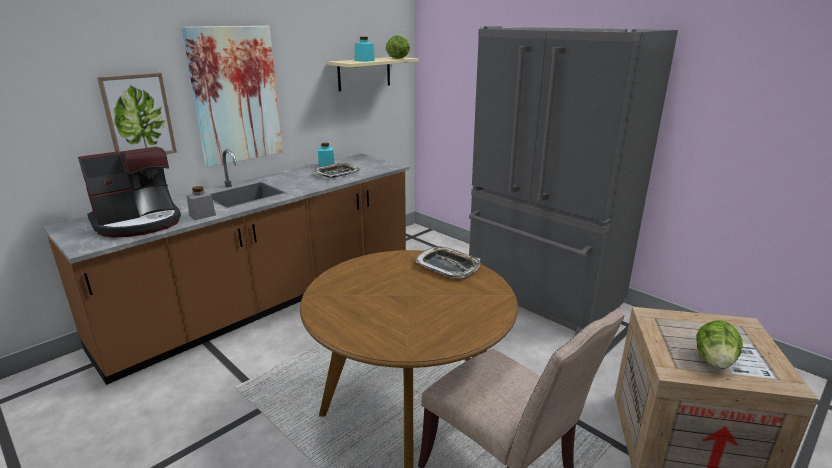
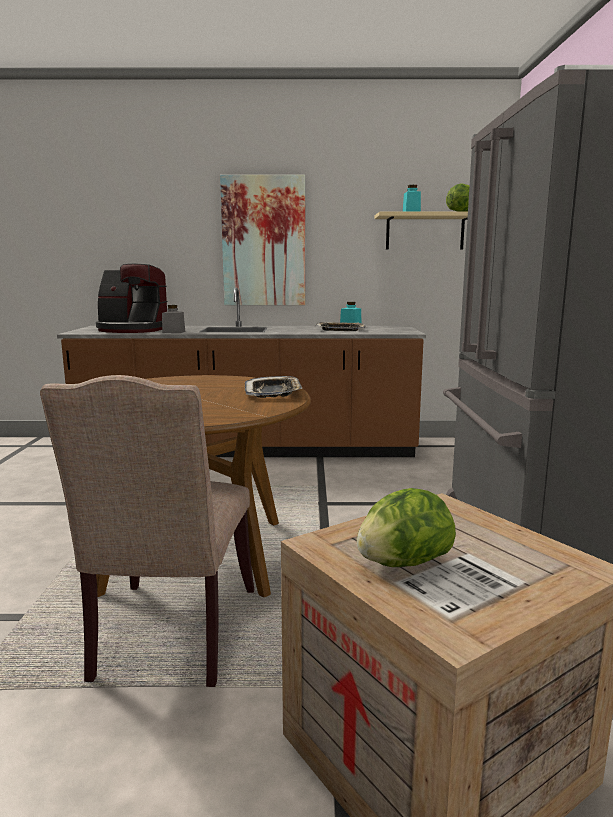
camera: 45 degrees right, 10 degrees down
picture [97,73,177,154] -> none

